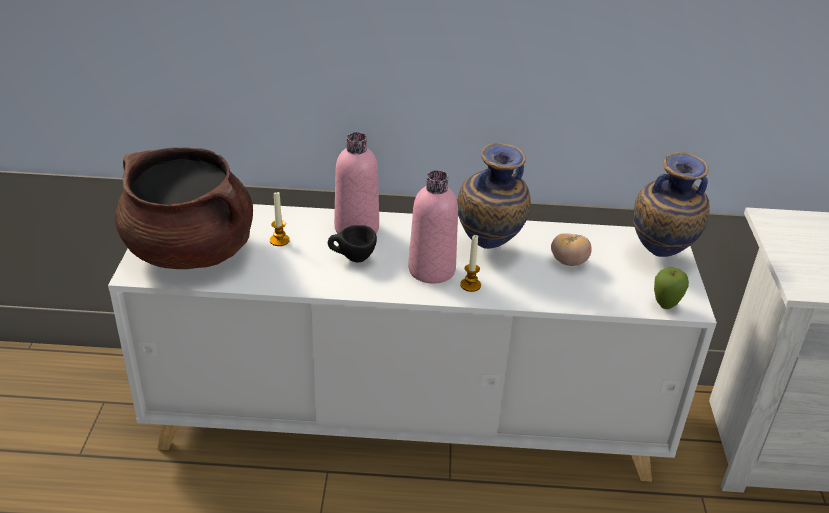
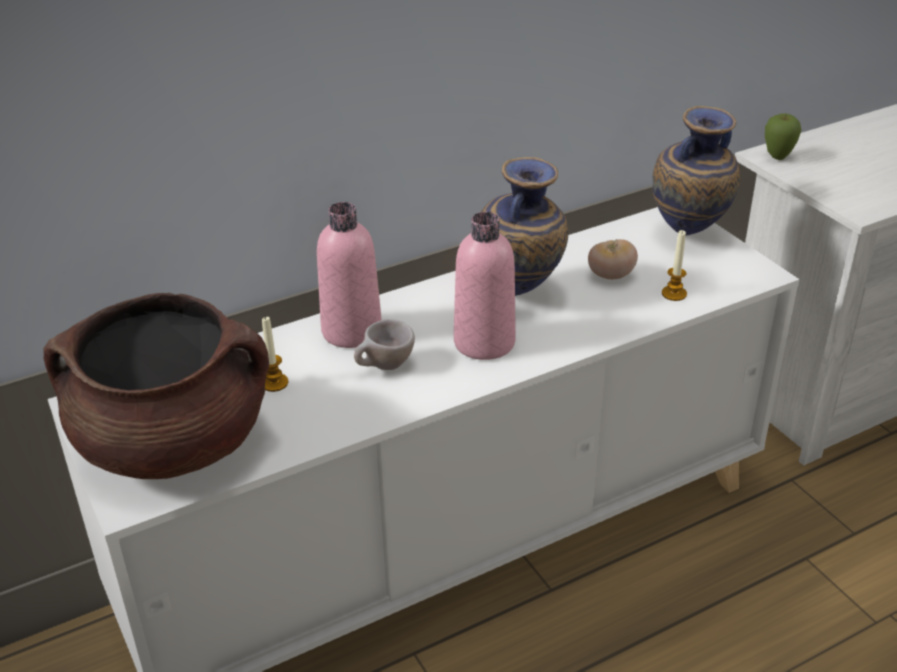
camera: 30 degrees left, 0 degrees up
black cup [328,225,377,262] -> beige cup [354,319,415,370]
candle [460,235,481,292] -> candle moved to [662,230,687,301]
apple [654,268,689,309] -> apple moved to [765,113,801,160]

